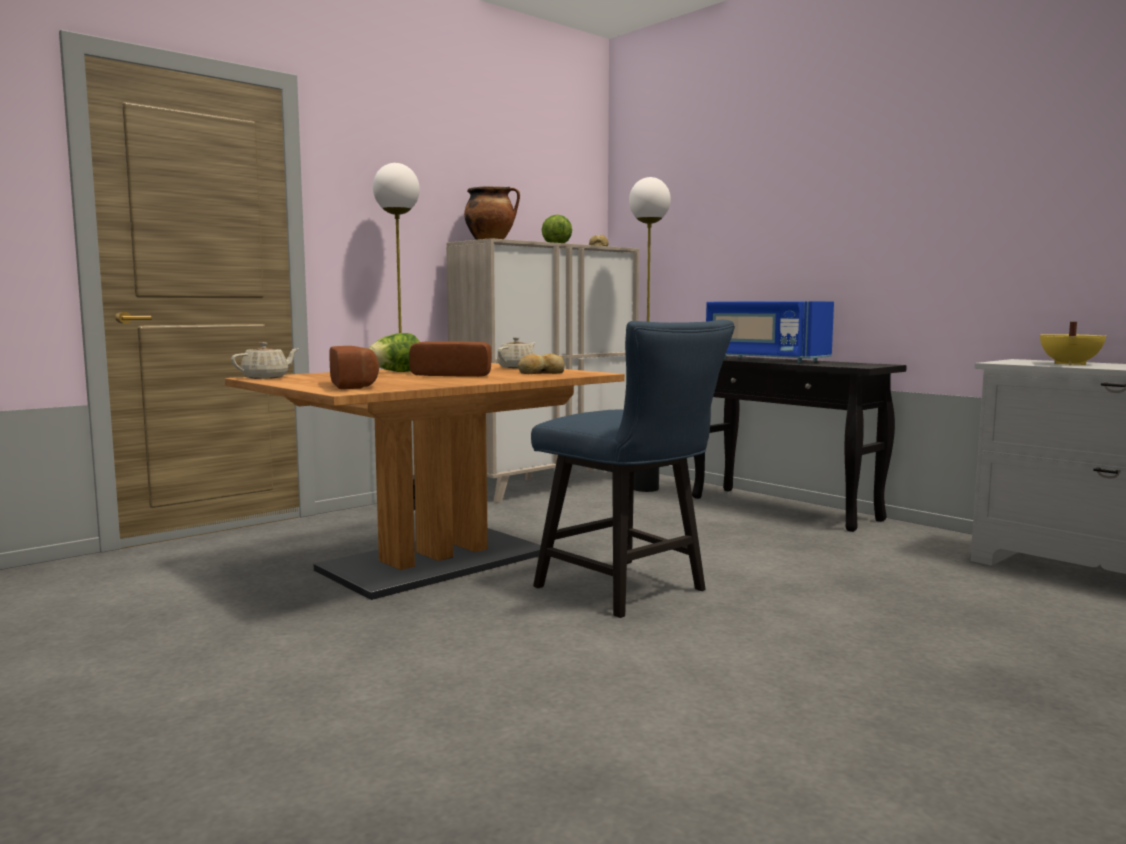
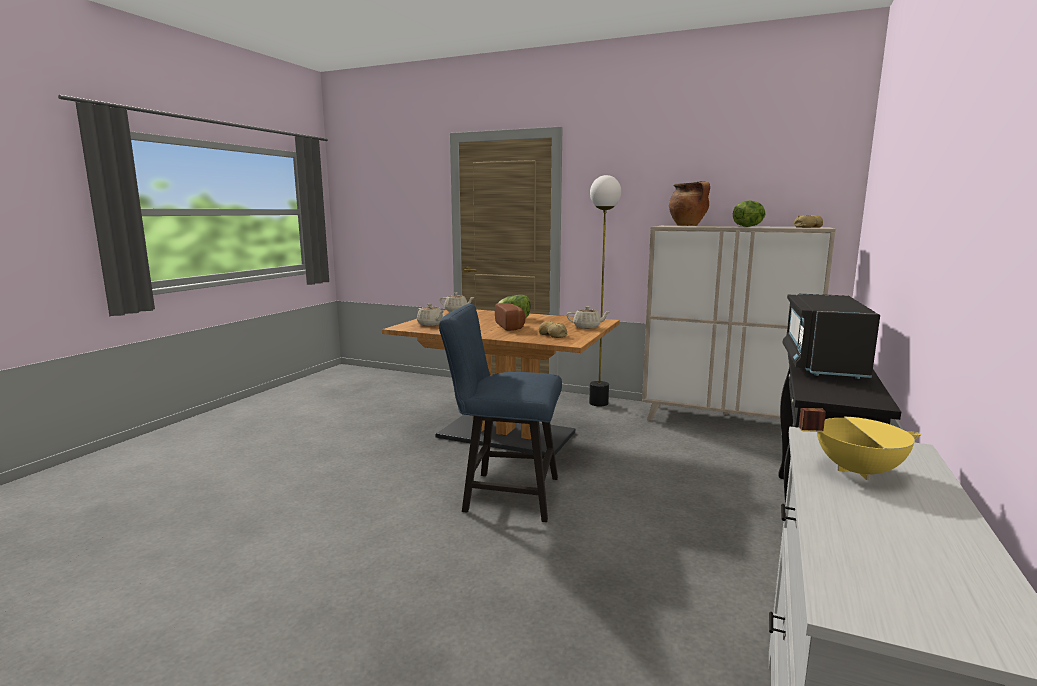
camera: 65 degrees right, 5 degrees up
bread [329,346,379,389] -> beige teapot [417,304,444,326]
blue chair [531,319,735,618] -> blue chair turned 75 degrees clockwise [439,304,562,522]
floor lamp [629,177,671,492] -> none
blue microwave [706,301,834,363] -> black microwave [783,294,880,379]

